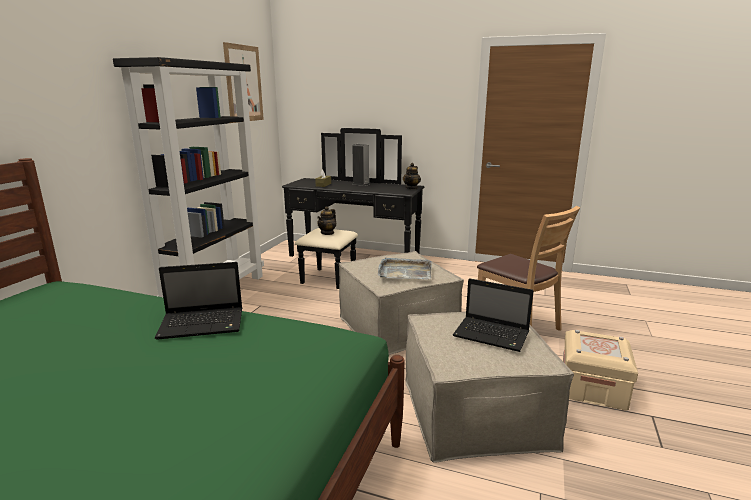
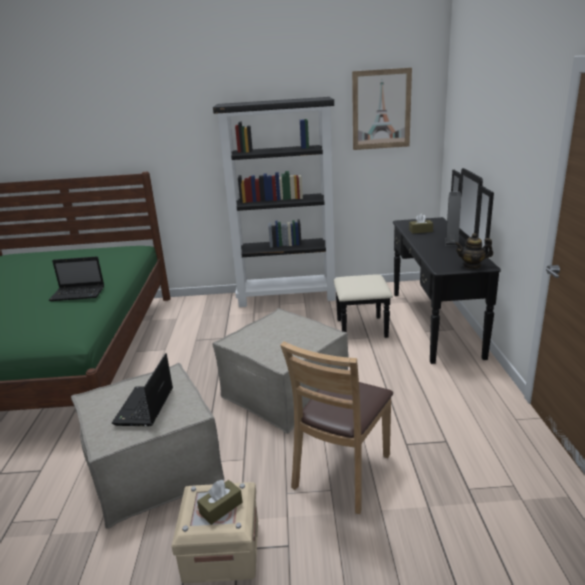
camera: 70 degrees right, 5 degrees up
laptop [155,262,243,340] -> laptop turned 60 degrees counterclockwise [49,256,104,301]
teapot [317,206,336,235] -> none
grey tray [378,257,432,280] -> none
none -> brown tissue box [197,480,243,525]

